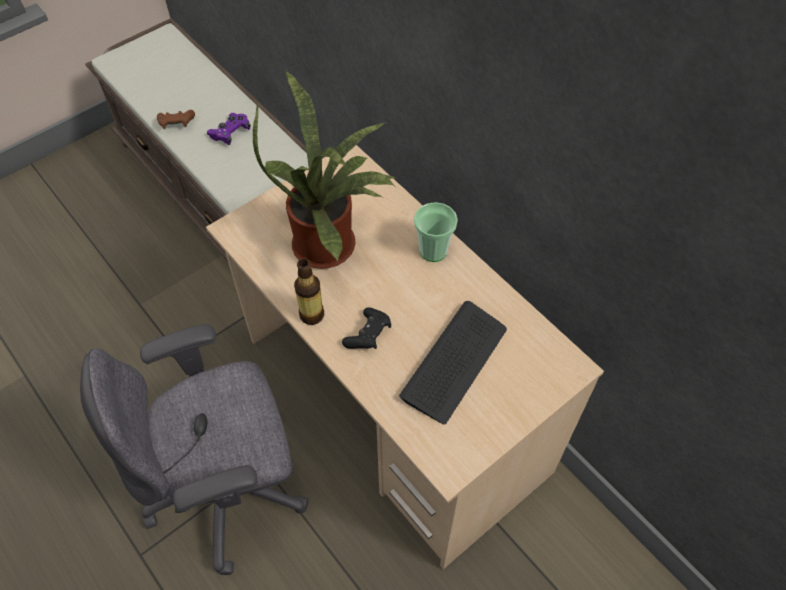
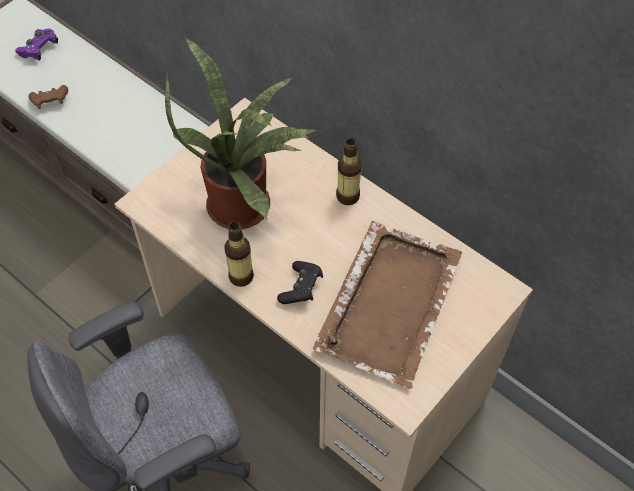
camera: 10 degrees left, 0 degrees up
purple game controller [207,113,251,145] -> purple game controller moved to [15,29,58,60]
keyboard [399,301,507,424] -> brown tray [313,221,462,389]
cup [414,202,458,262] -> bottle [336,138,362,205]

